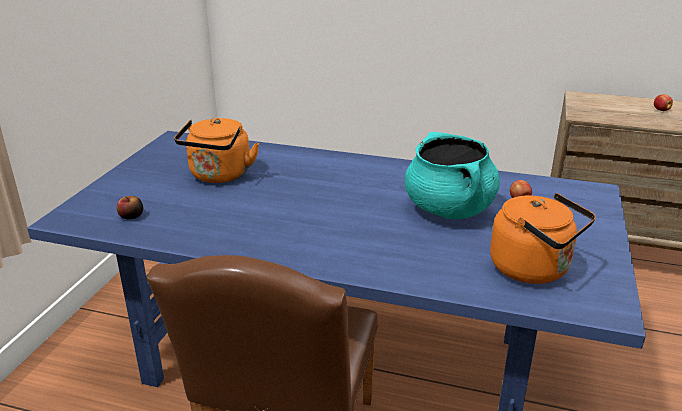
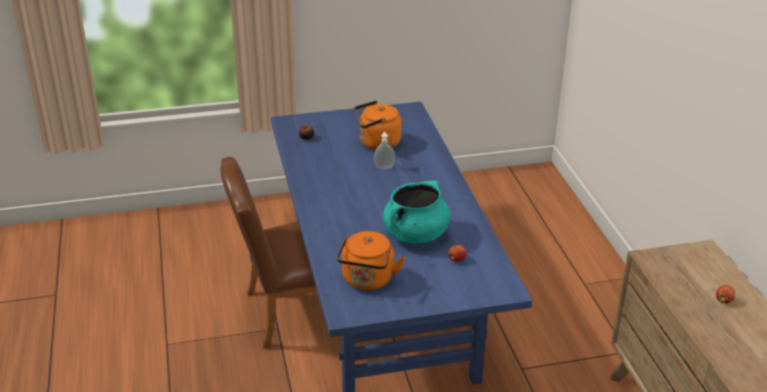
camera: 60 degrees right, 5 degrees up
none -> soap dispenser [374,132,395,169]

